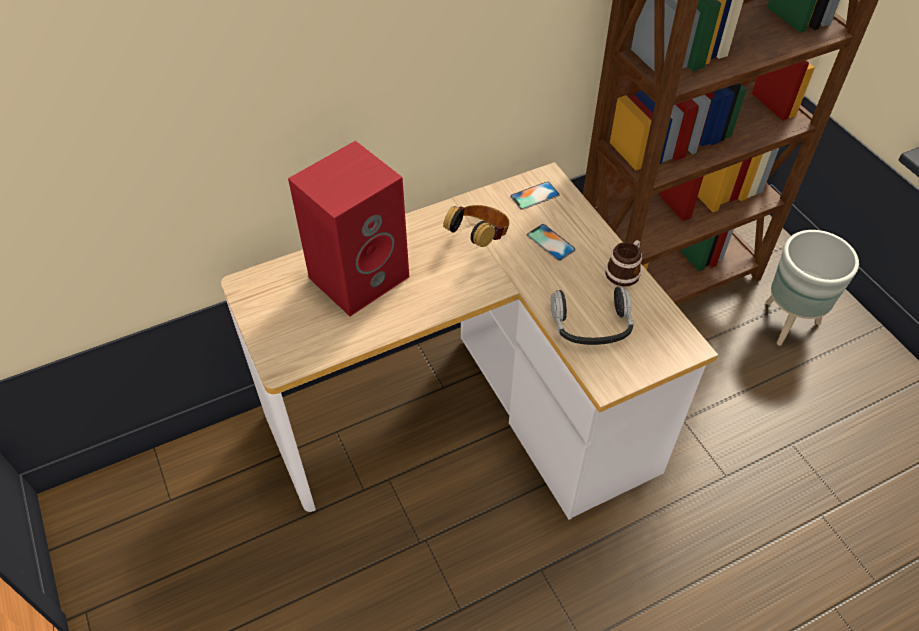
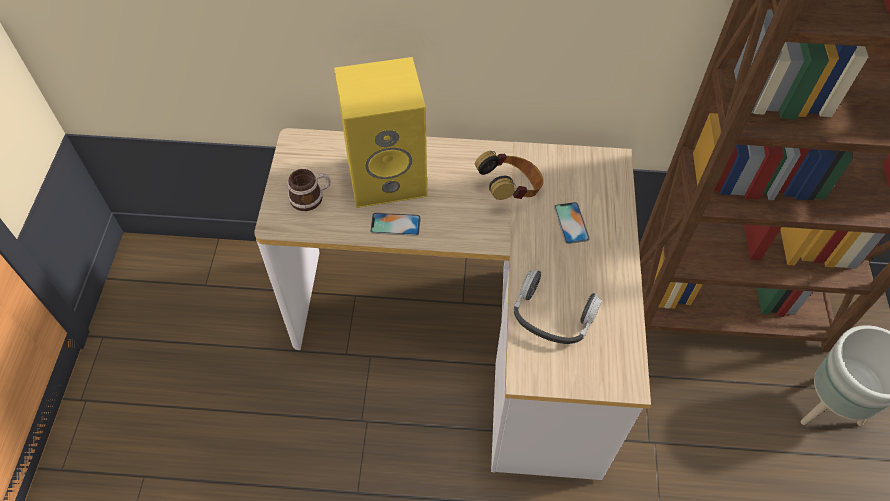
camera: 30 degrees right, 5 degrees up
red speaker [288,141,409,317] -> yellow speaker [334,57,427,208]
phone [510,182,560,210] -> phone moved to [370,213,421,236]
mug [606,240,642,287] -> mug moved to [287,169,331,211]

